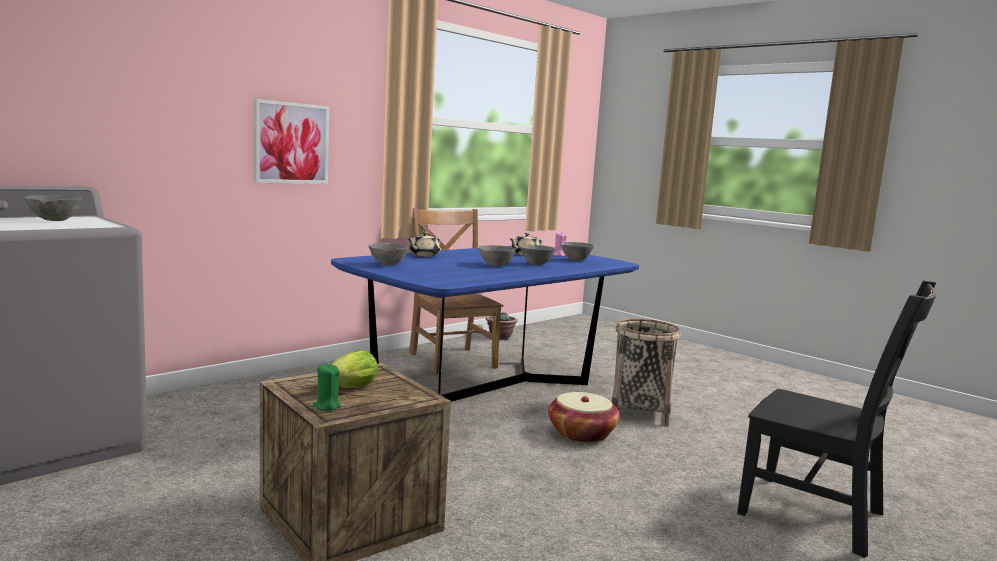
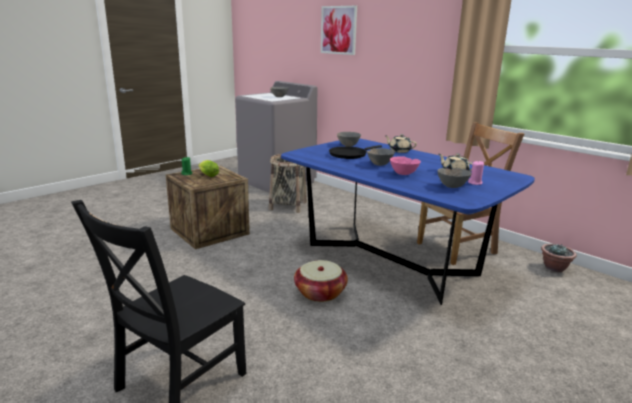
camera: 90 degrees right, 10 degrees up
picture [254,99,329,184] -> picture moved to [321,6,357,55]
grey bowl [520,245,556,265] -> pink bowl [390,156,421,175]
basket [611,319,681,426] -> basket moved to [269,154,307,213]
none -> black frying pan [329,145,382,159]

